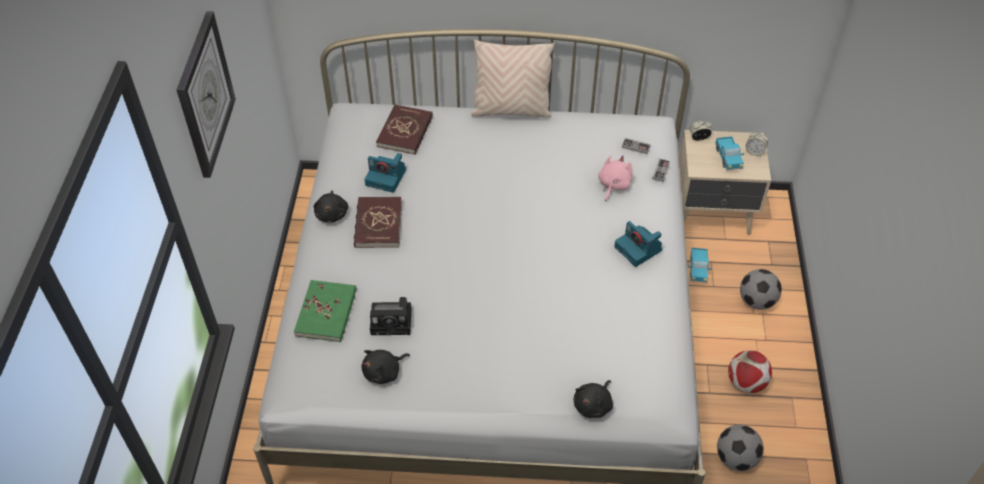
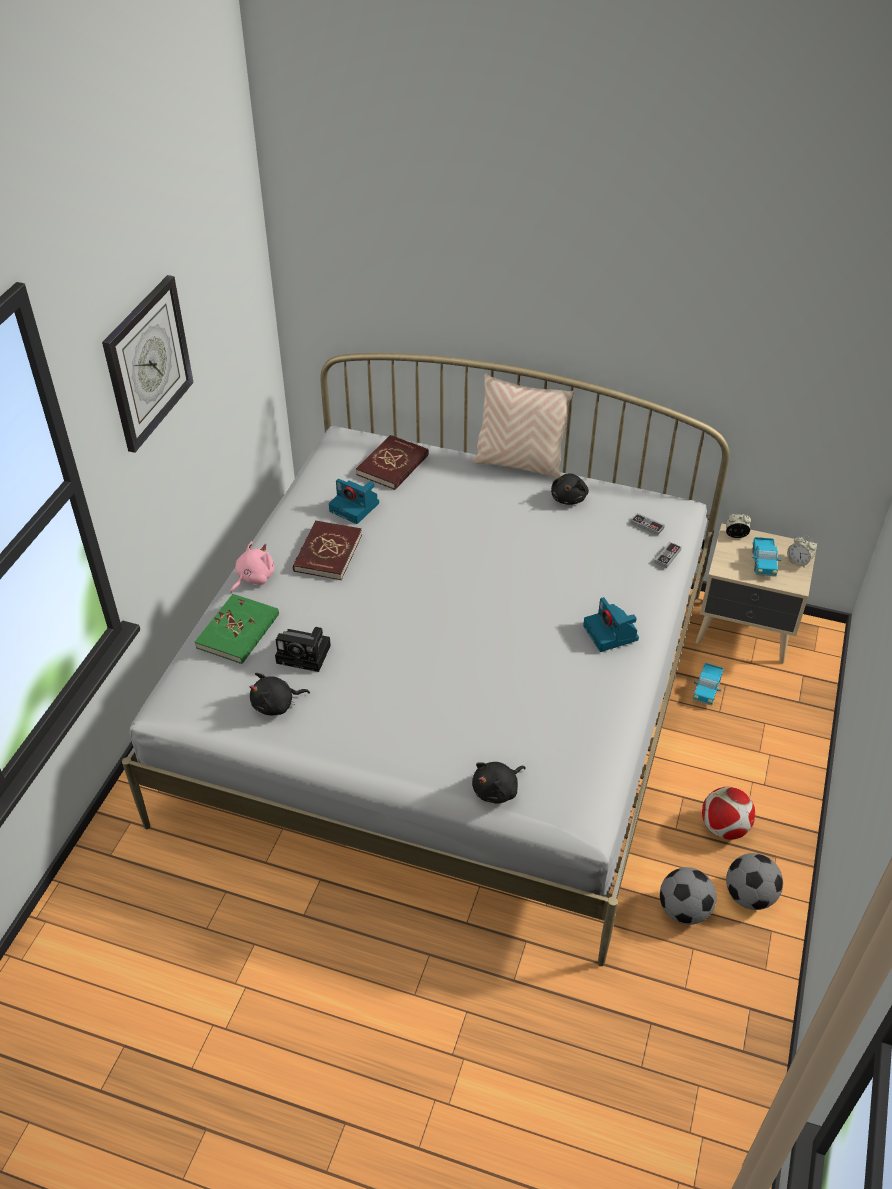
camera: 15 degrees right, 5 degrees down
black plush toy [314,190,348,223] -> black plush toy moved to [551,473,589,505]
pink plush toy [598,155,632,202] -> pink plush toy moved to [230,541,274,593]
football [740,269,782,310] -> football moved to [726,853,783,910]

